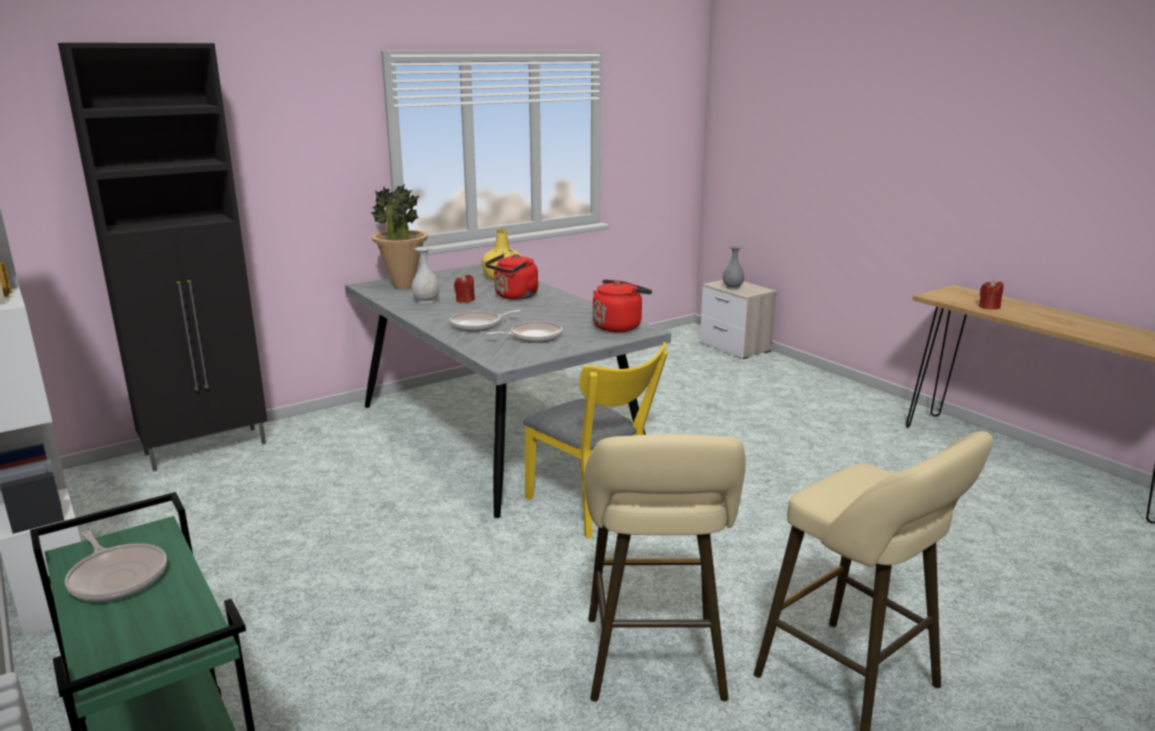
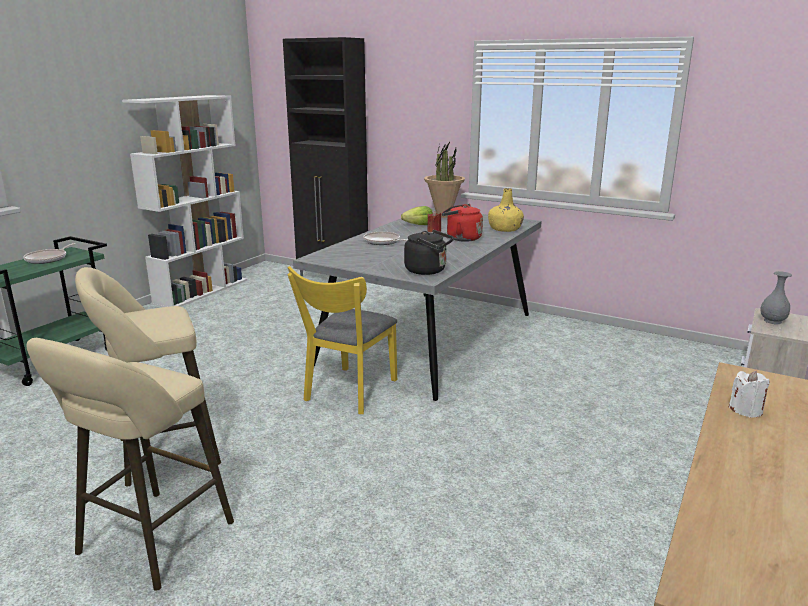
camera: 65 degrees right, 0 degrees up
white vase [412,247,440,304] -> lettuce [401,206,433,225]
frying pan [486,321,563,343] -> none
red kettle [593,279,652,332] -> black kettle [404,230,454,275]
red candle [979,280,1004,310] -> white candle [729,371,770,418]

